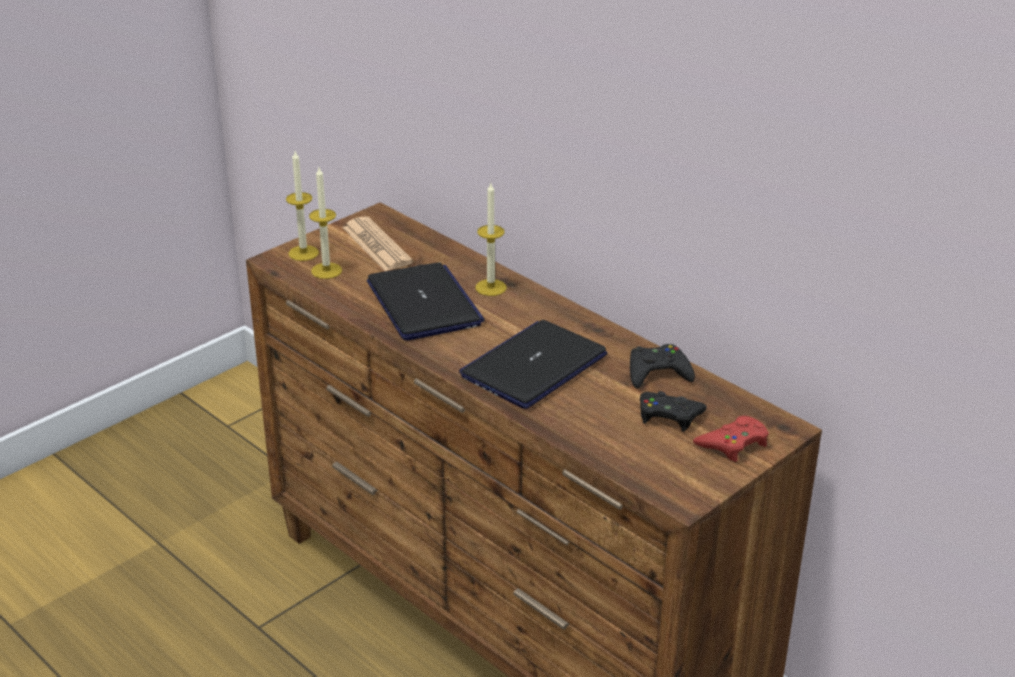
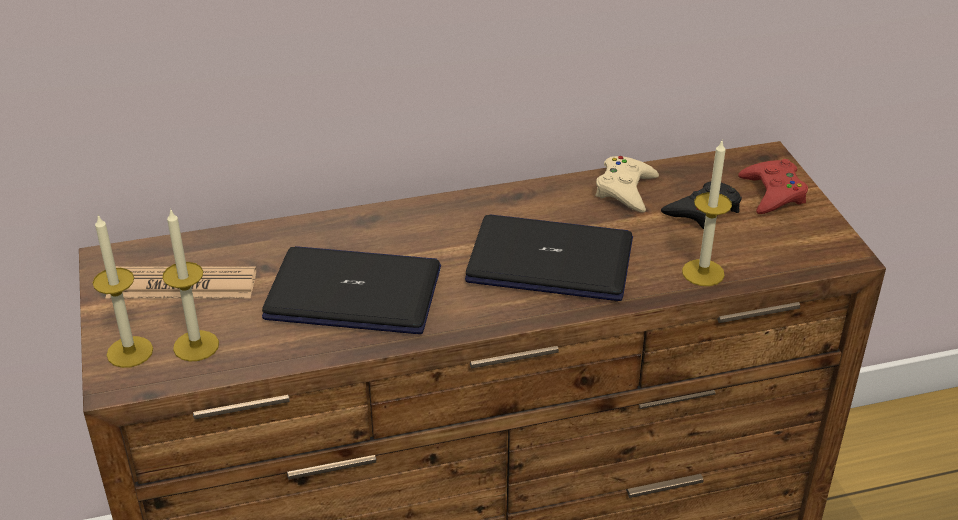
camera: 60 degrees left, 5 degrees up
laptop [459,320,607,409] -> laptop turned 120 degrees clockwise [465,215,633,301]
candle [475,183,507,296] -> candle moved to [682,141,732,286]
black game controller [630,344,695,389] -> beige game controller [595,156,659,212]

